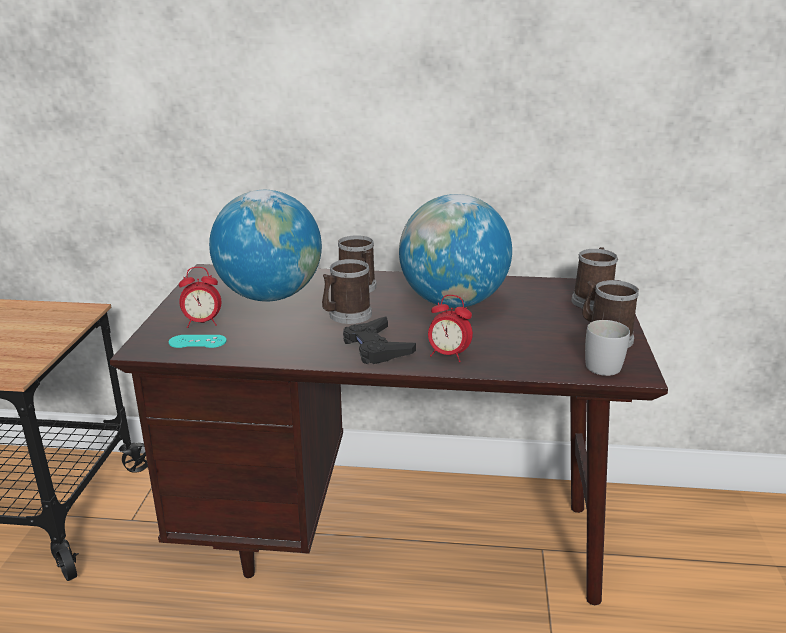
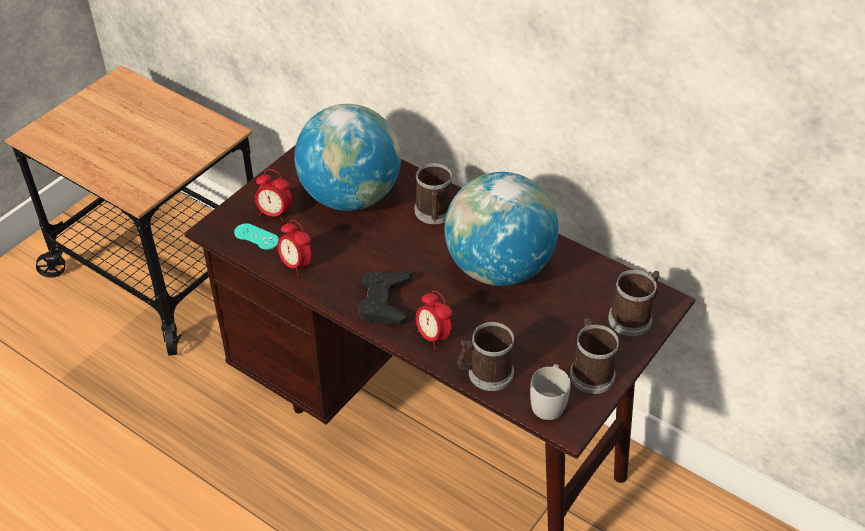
camera: 30 degrees right, 20 degrees up
mug [322,259,372,324] -> mug moved to [458,322,514,391]
none -> alarm clock [277,220,312,276]

